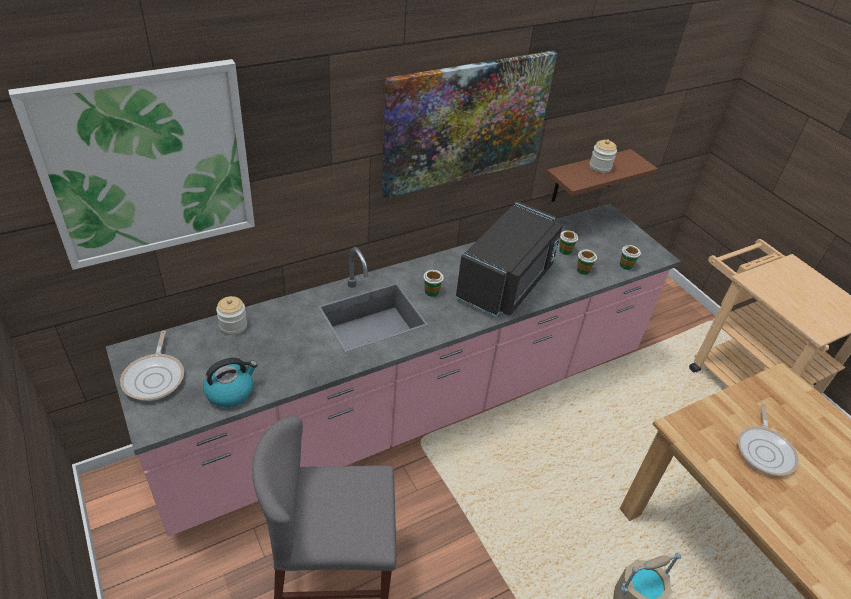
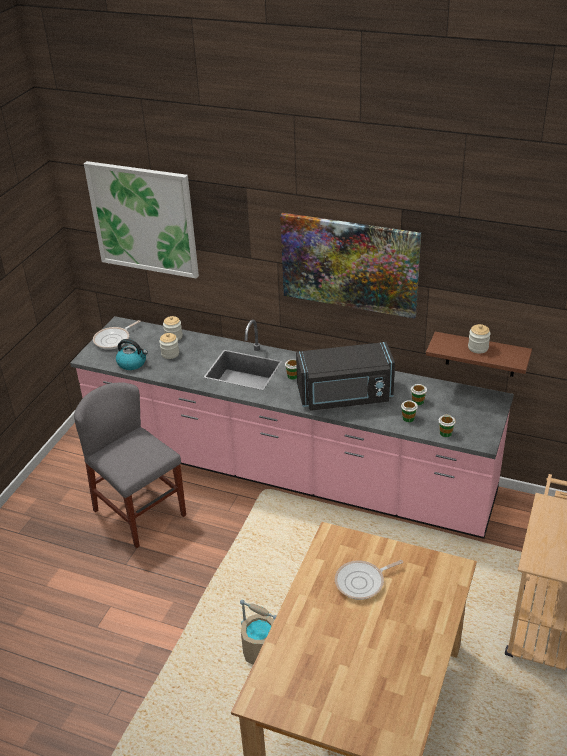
camera: 55 degrees right, 5 degrees down
none -> jar [159,333,179,359]

